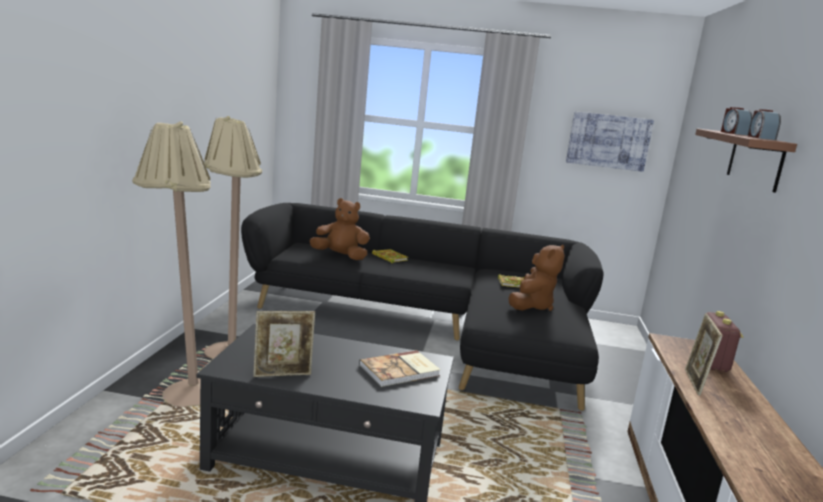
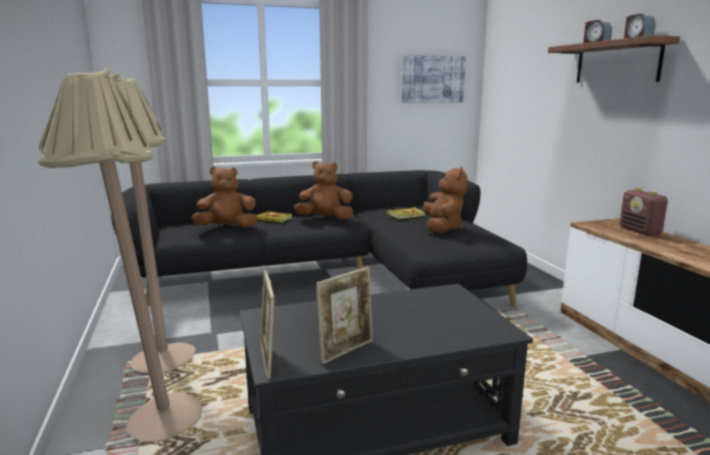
camera: 25 degrees left, 0 degrees up
book [359,350,441,387] -> none
picture frame [685,313,723,396] -> picture frame moved to [260,270,275,379]
none -> brown plush toy [294,161,353,219]

